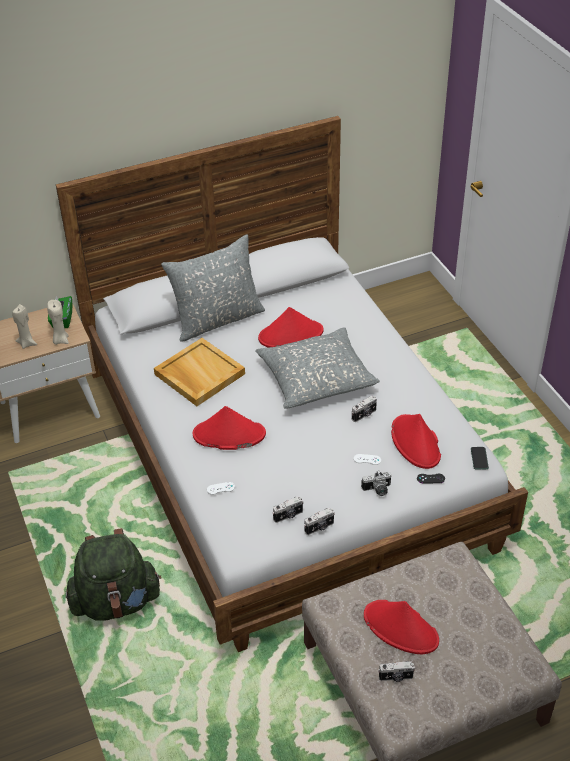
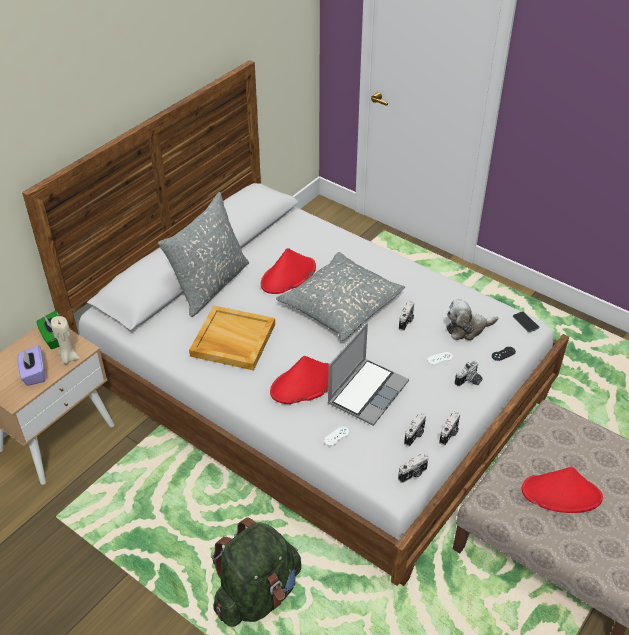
camera: 30 degrees left, 0 degrees up
beige candle [12,304,37,349] -> purple tissue box [17,345,46,386]
camera [378,661,415,682] -> camera moved to [398,453,428,483]
red hat [391,414,441,469] -> plush toy [446,299,498,340]
none -> laptop [327,323,409,426]

